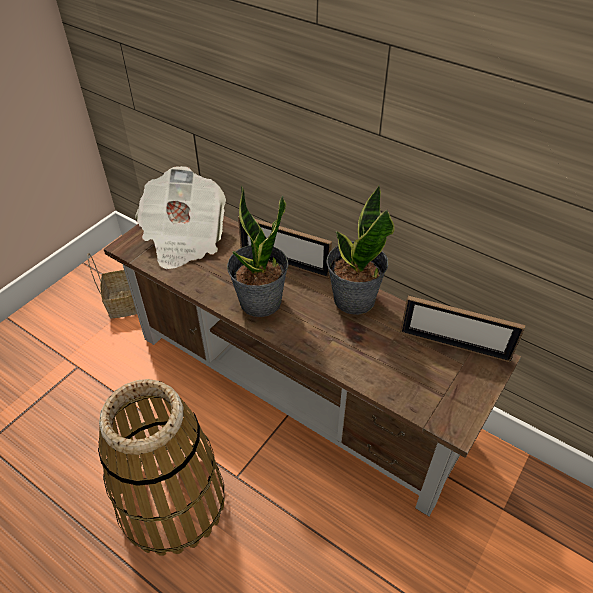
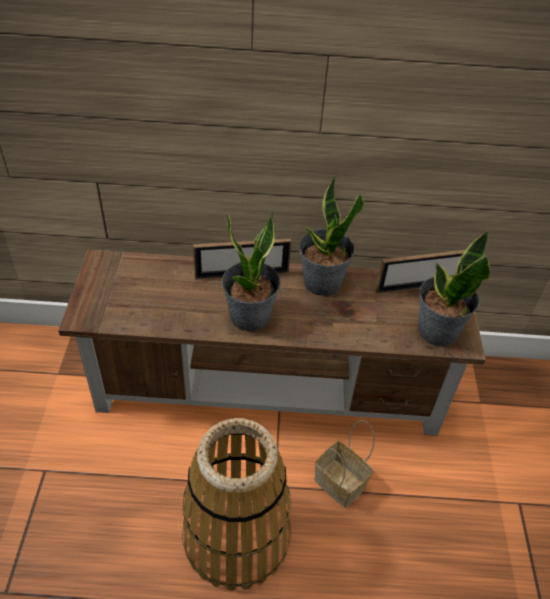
camera: 35 degrees left, 0 degrees up
basket [87,253,137,318] -> basket moved to [314,420,375,508]
newspaper [135,166,226,269] -> none
none -> potted plant [418,231,491,347]

